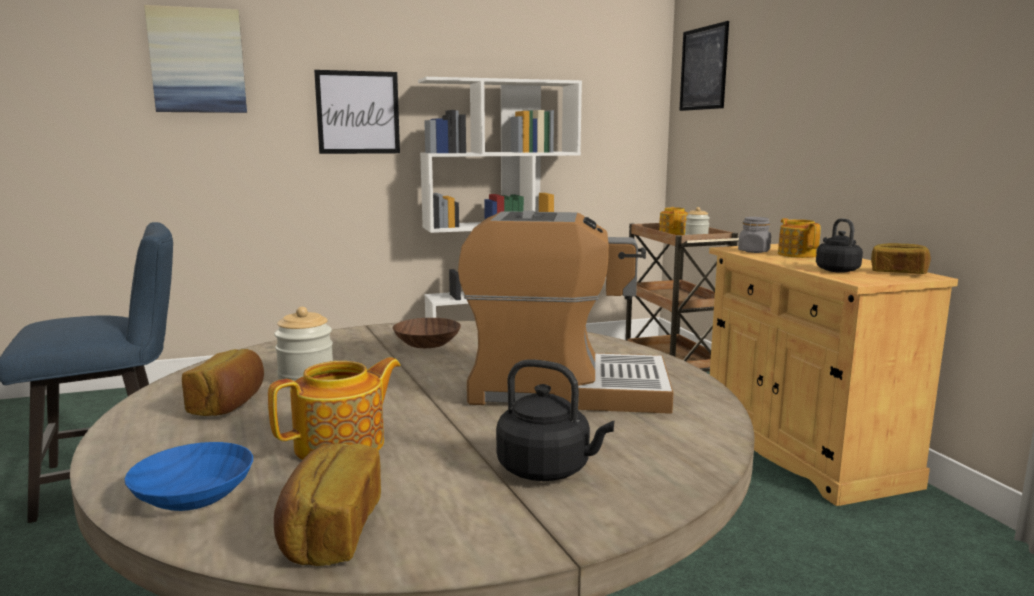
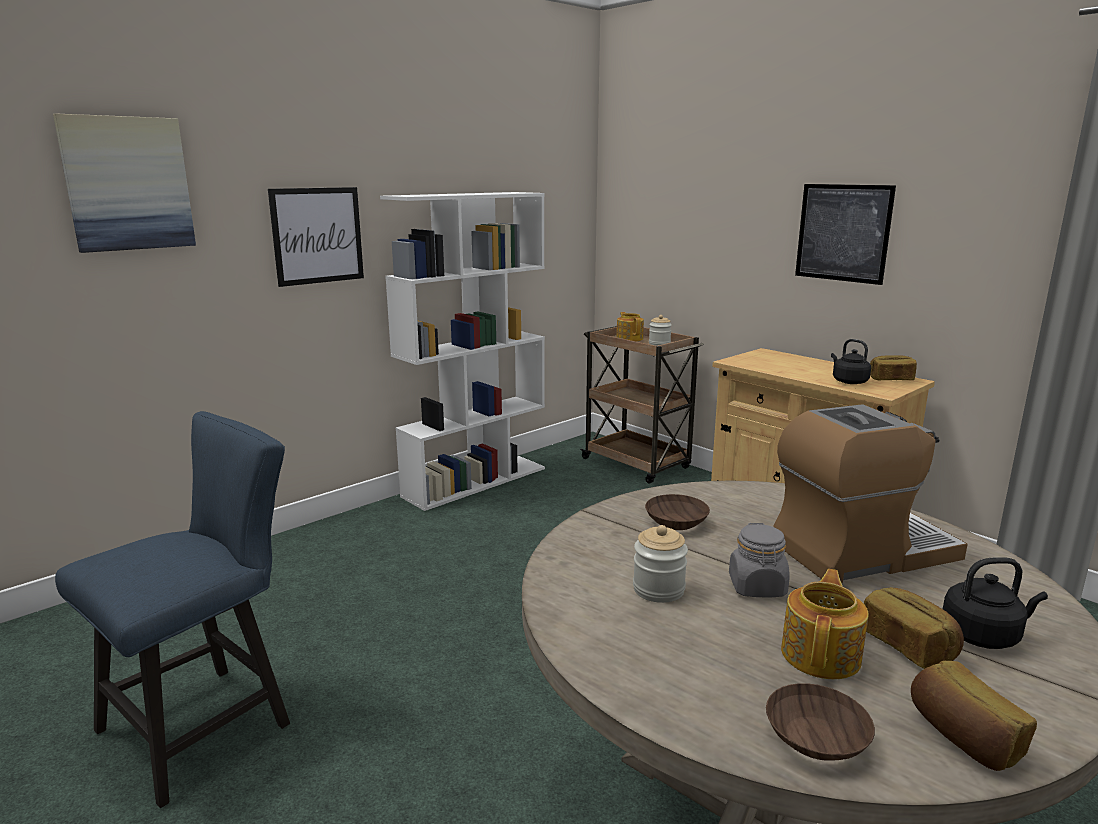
camera: 25 degrees left, 5 degrees up
blue bowl [124,442,253,511] -> brown bowl [766,683,875,761]
bread [182,349,264,416] -> bread moved to [864,587,964,669]
picture [679,21,729,111] -> picture moved to [795,184,896,285]
grey jar [738,217,771,253] -> grey jar moved to [729,523,790,597]
teapot [778,218,821,258] -> none

